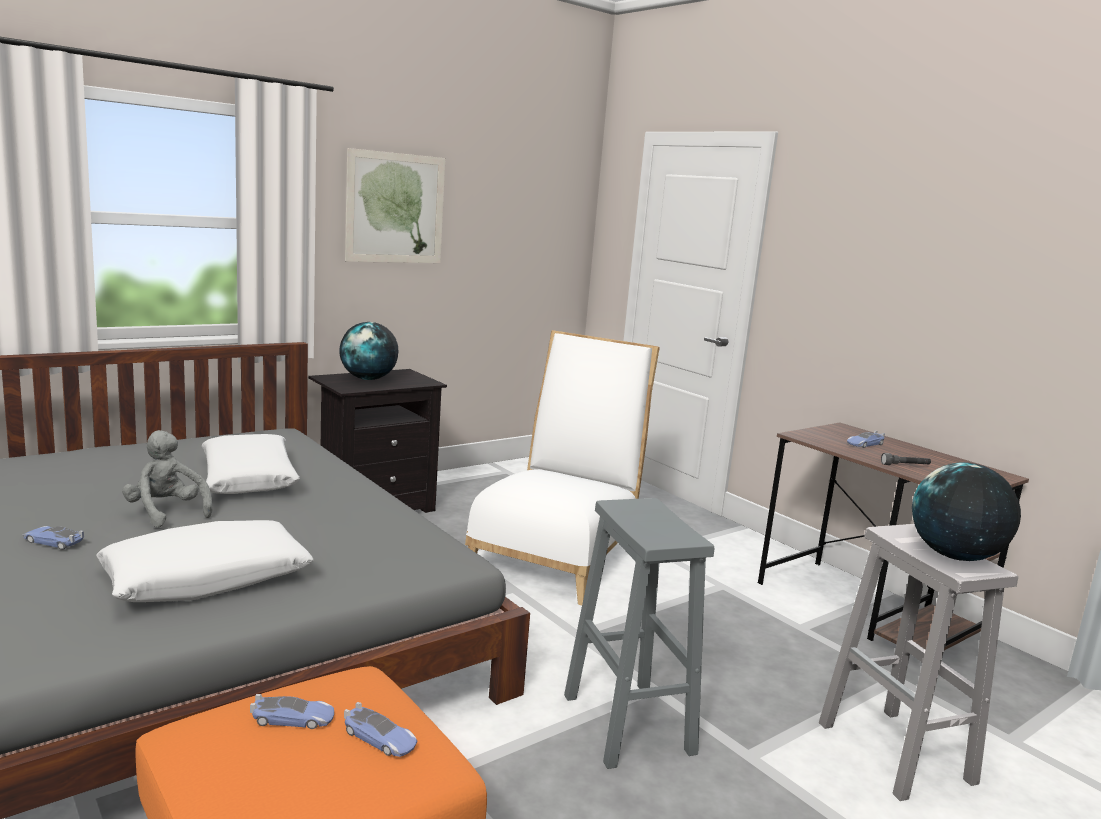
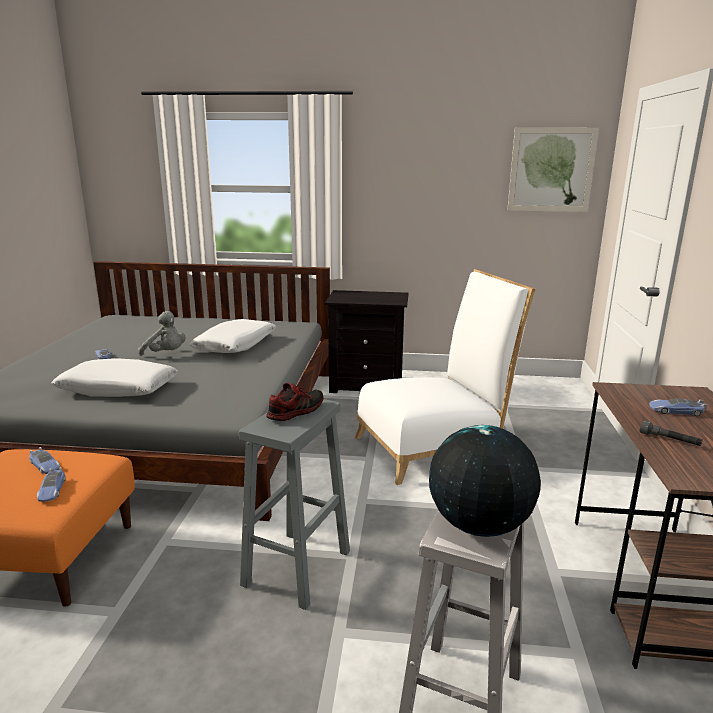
camera: 45 degrees right, 5 degrees up
grey plush toy [122,430,213,527] -> grey plush toy turned 120 degrees clockwise [138,311,185,356]
globe [339,322,398,380] -> none
picture [345,148,445,263] -> picture moved to [507,127,599,212]
none -> shoe [266,383,323,421]

